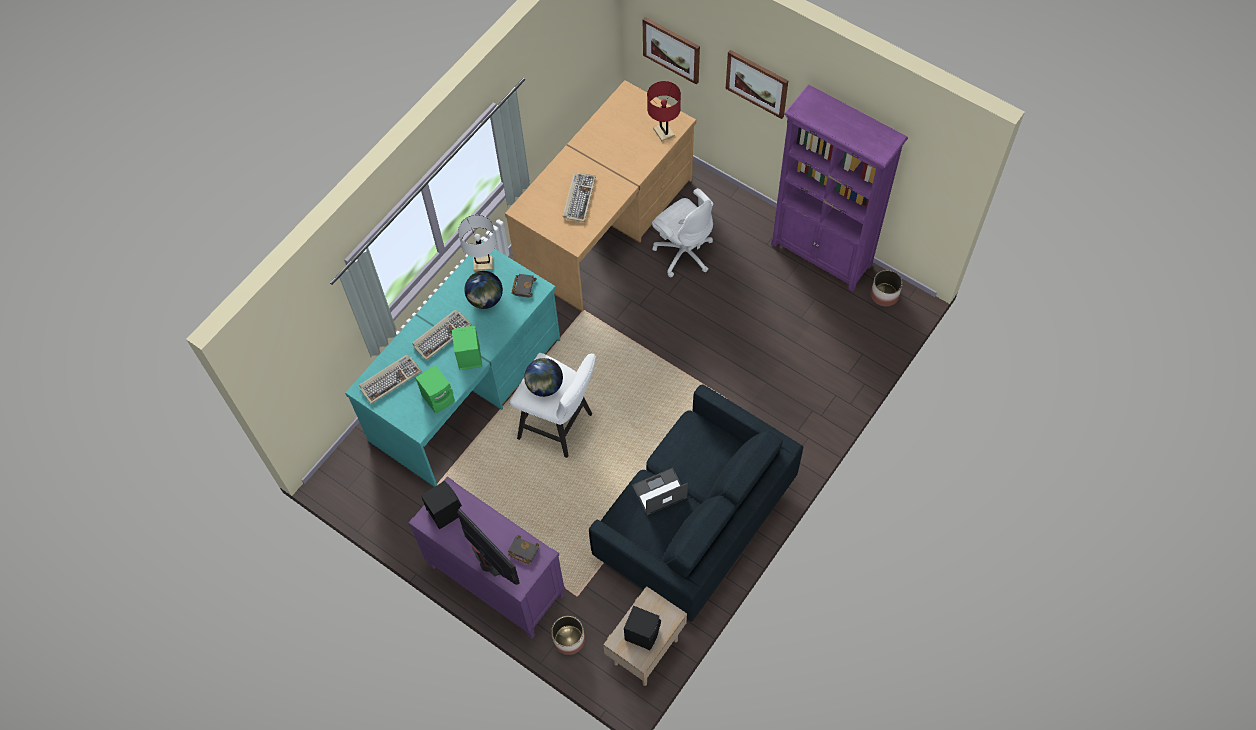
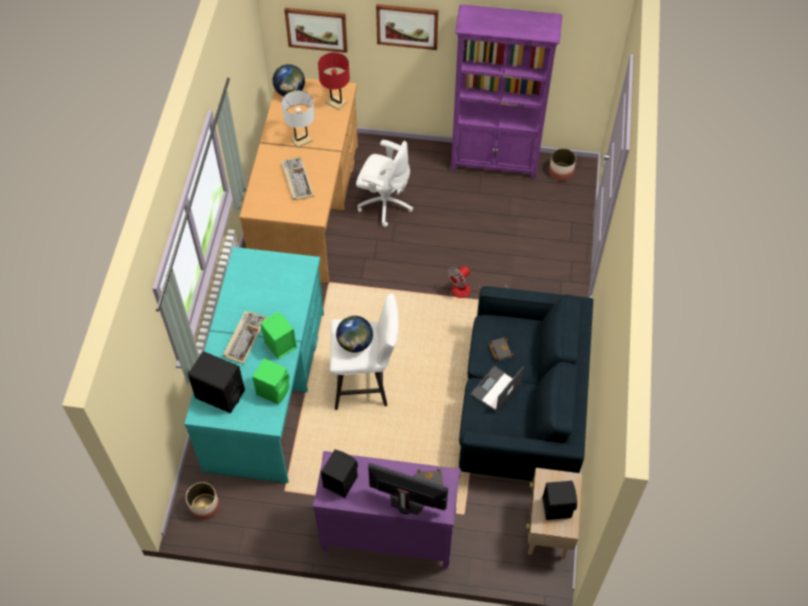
camera: 30 degrees left, 5 degrees down
keyboard [359,355,422,404] -> black speaker [188,351,245,413]
white table lamp [458,215,496,271] -> white table lamp moved to [281,90,315,148]
globe [465,271,503,309] -> globe moved to [273,64,305,96]
black book [512,274,537,298] -> black book moved to [489,338,514,361]
planter [551,616,585,655] -> planter moved to [186,482,220,520]
none -> fan [447,266,509,298]

